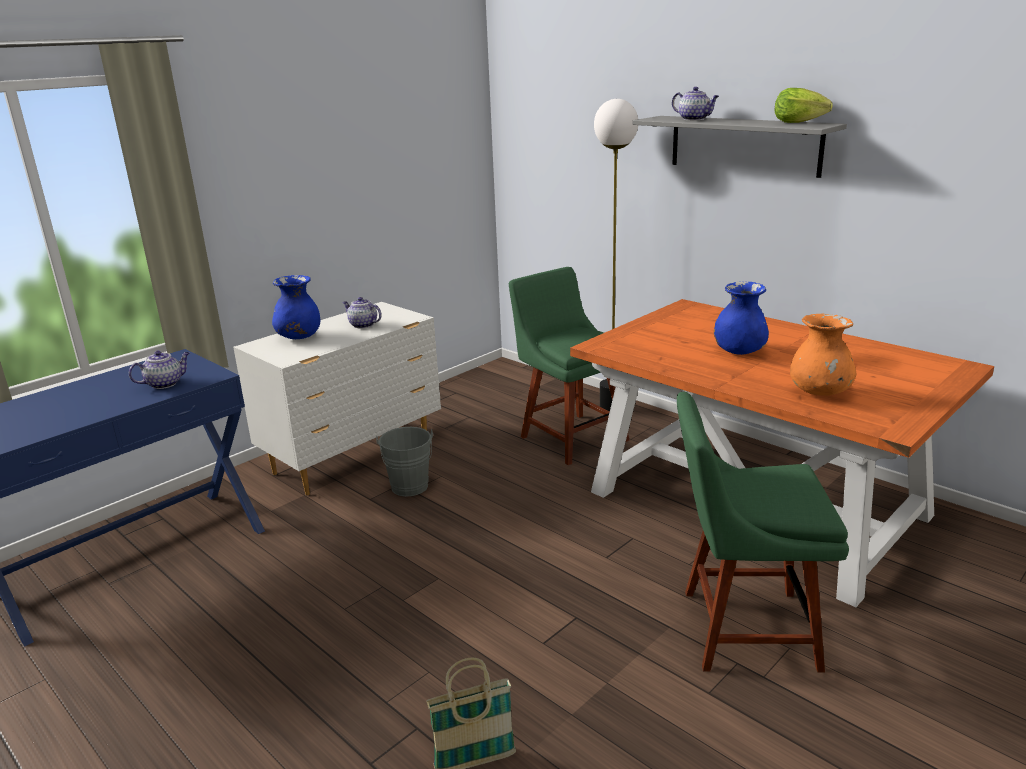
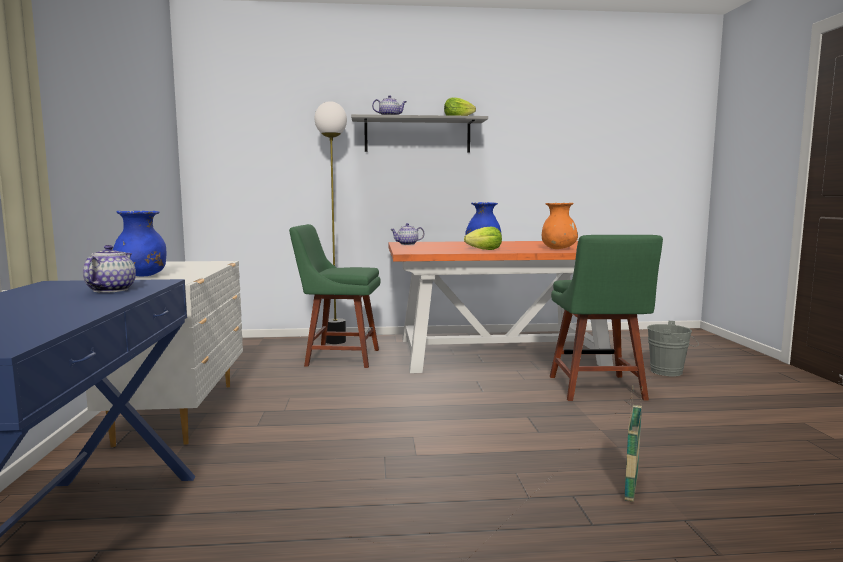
camera: 50 degrees left, 15 degrees down
teapot [342,297,382,328] -> teapot moved to [390,223,424,245]
grey bucket [376,427,433,496] -> grey bucket moved to [647,321,699,376]
green chair [677,392,849,672] -> green chair turned 45 degrees counterclockwise [550,235,663,401]
none -> lettuce [464,227,502,250]

